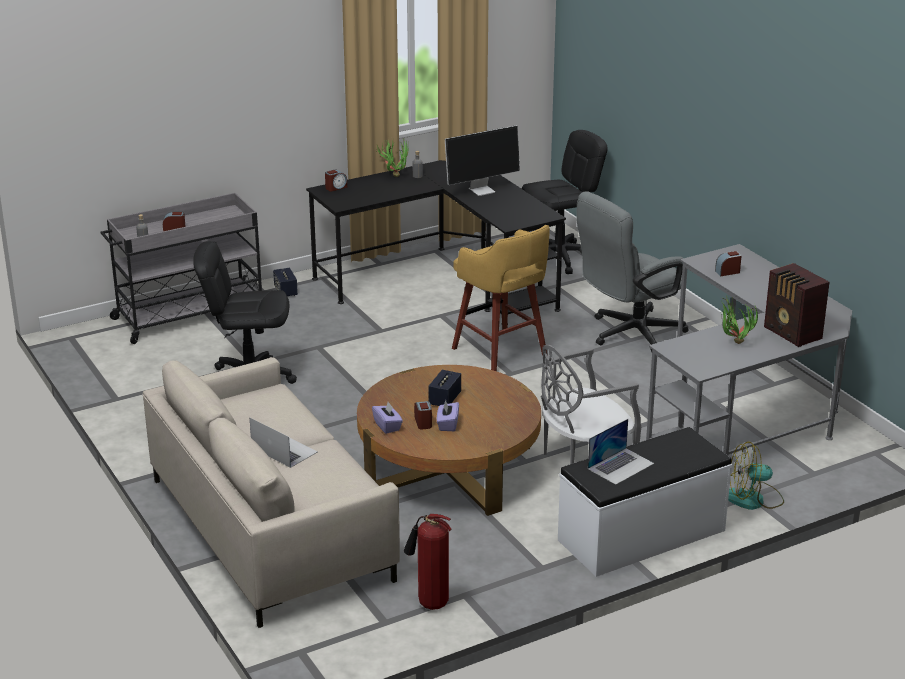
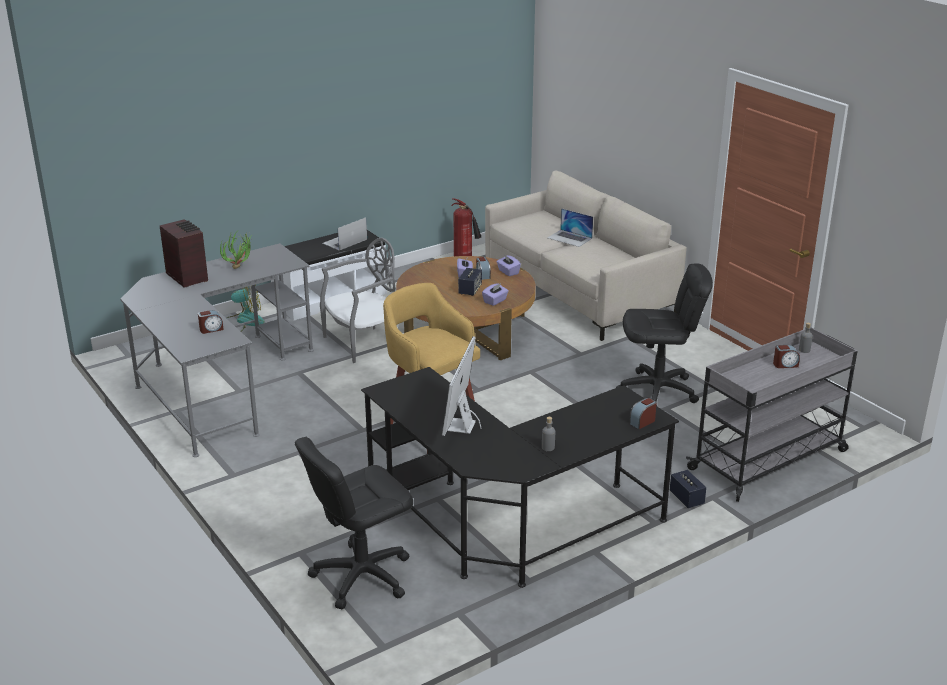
camera: 175 degrees right, 0 degrees up
potted plant [376,139,409,177] -> none
monitor [445,125,520,196] -> monitor turned 45 degrees counterclockwise [442,336,482,436]
grey office chair [577,191,688,352] -> none
none -> purple tissue box [482,283,509,306]

